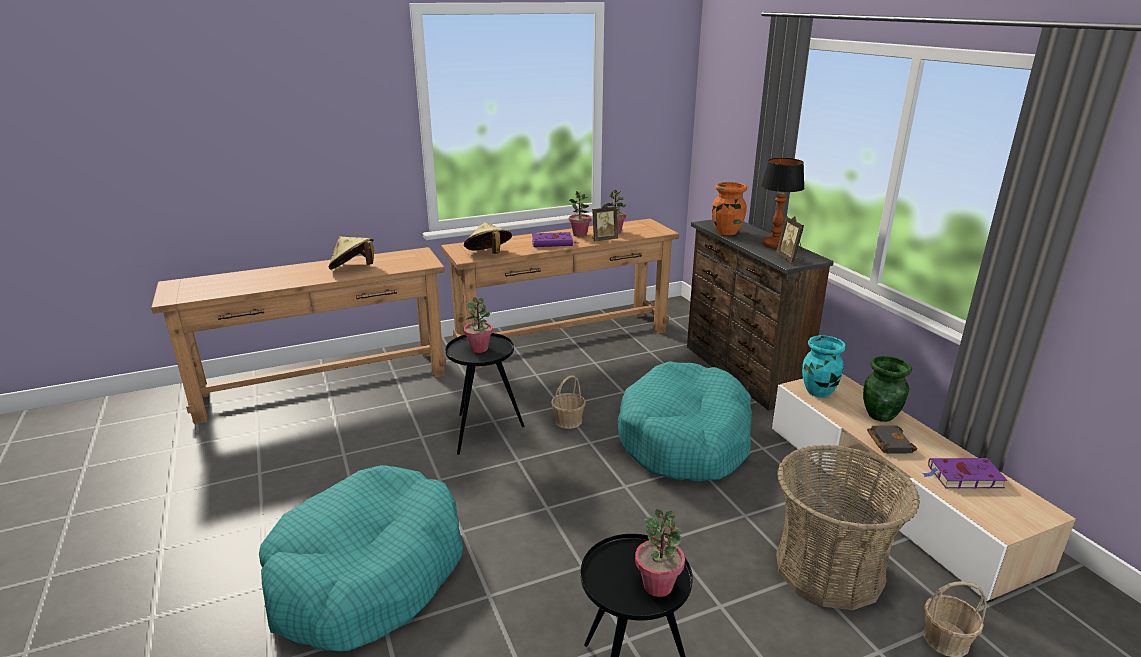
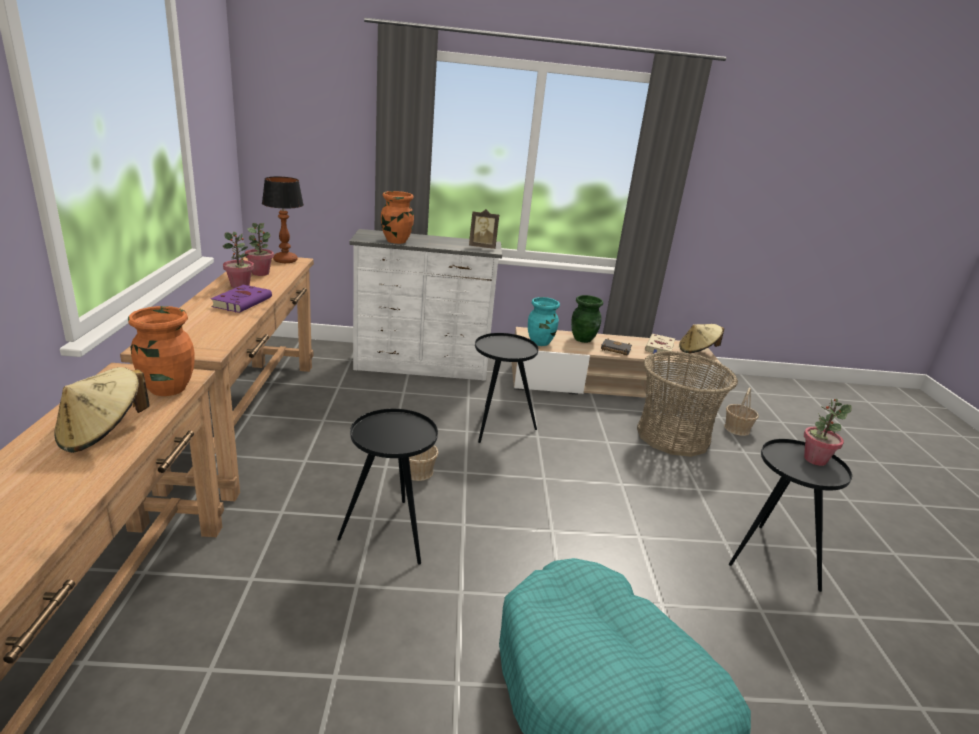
camera: 70 degrees left, 0 degrees up
potted plant [463,297,493,353] -> none
beige hat [464,222,512,254] -> beige hat moved to [679,324,724,353]
picture frame [592,204,618,241] -> none
turquoise dog bed [617,361,752,481] -> black side table [475,333,539,443]
brown dresser [687,219,834,411] -> white dresser [349,229,502,381]
table lamp [761,158,805,249] -> table lamp moved to [262,176,304,263]
purple book [922,458,1007,489] -> beige book [645,334,675,354]
none -> orange vase [128,306,195,396]

